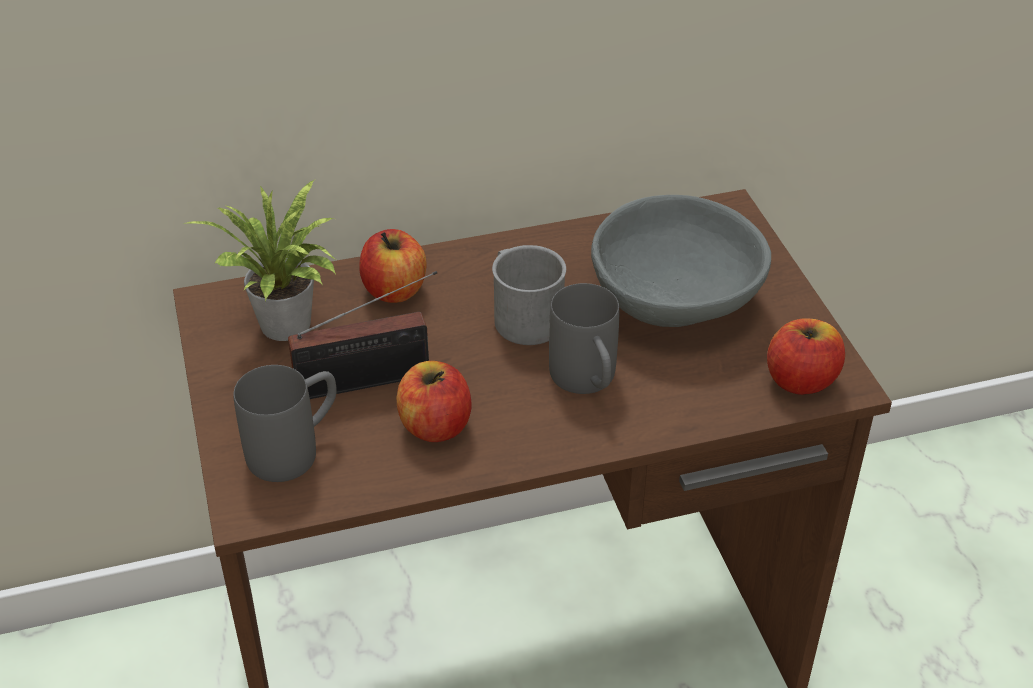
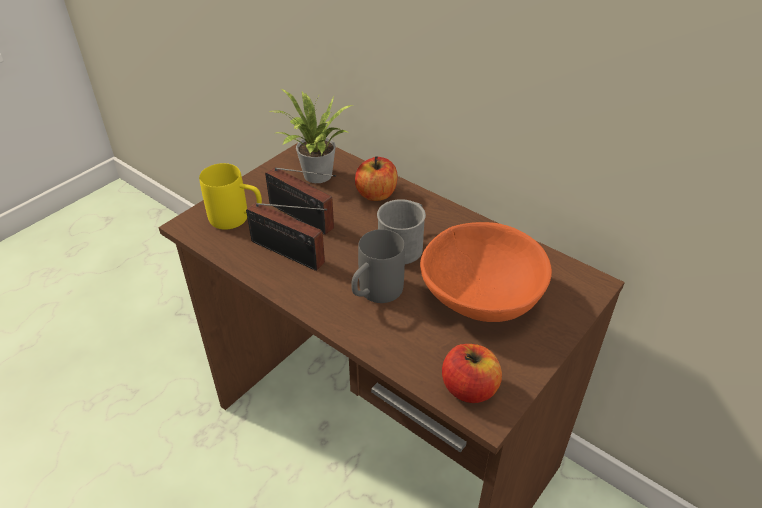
camera: 55 degrees right, 0 degrees up
grey mug [233,365,336,482] -> yellow mug [199,163,262,230]
apple [397,361,472,442] -> radio [246,202,327,271]
grey bowl [591,195,771,327] -> orange bowl [420,222,552,322]

